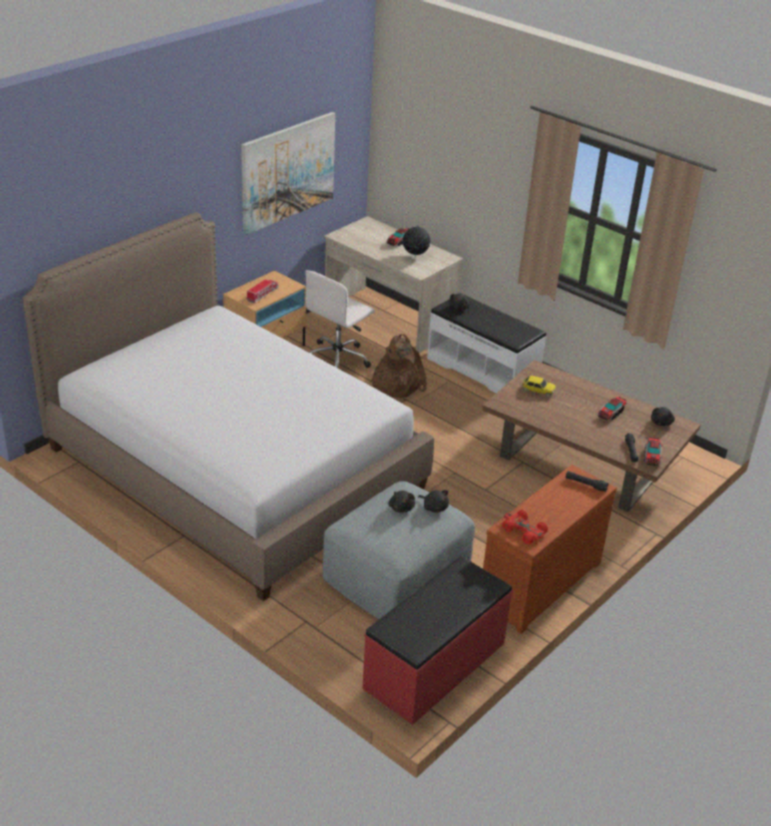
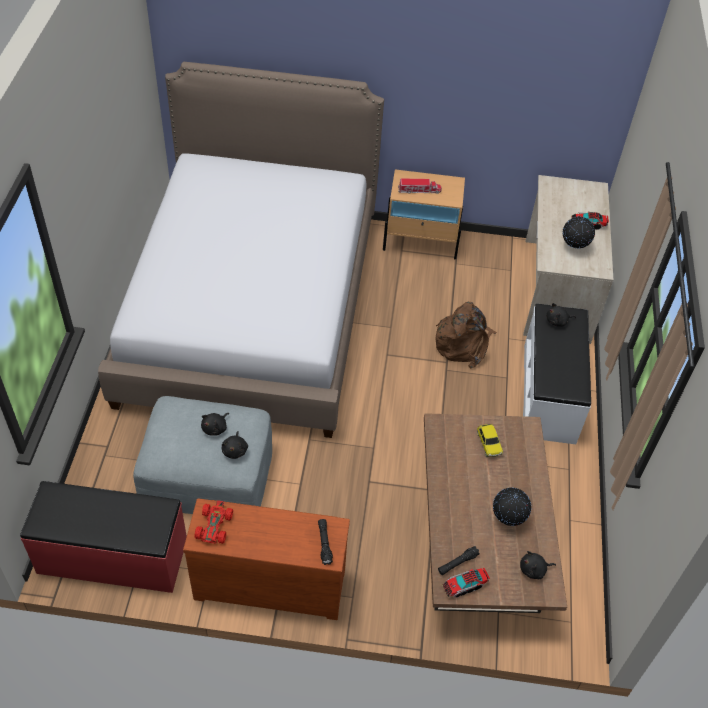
camera: 55 degrees right, 15 degrees up
picture [241,112,335,235] -> none
white office chair [305,270,375,368] -> none
toy truck [598,396,626,421] -> globe [493,488,531,526]

